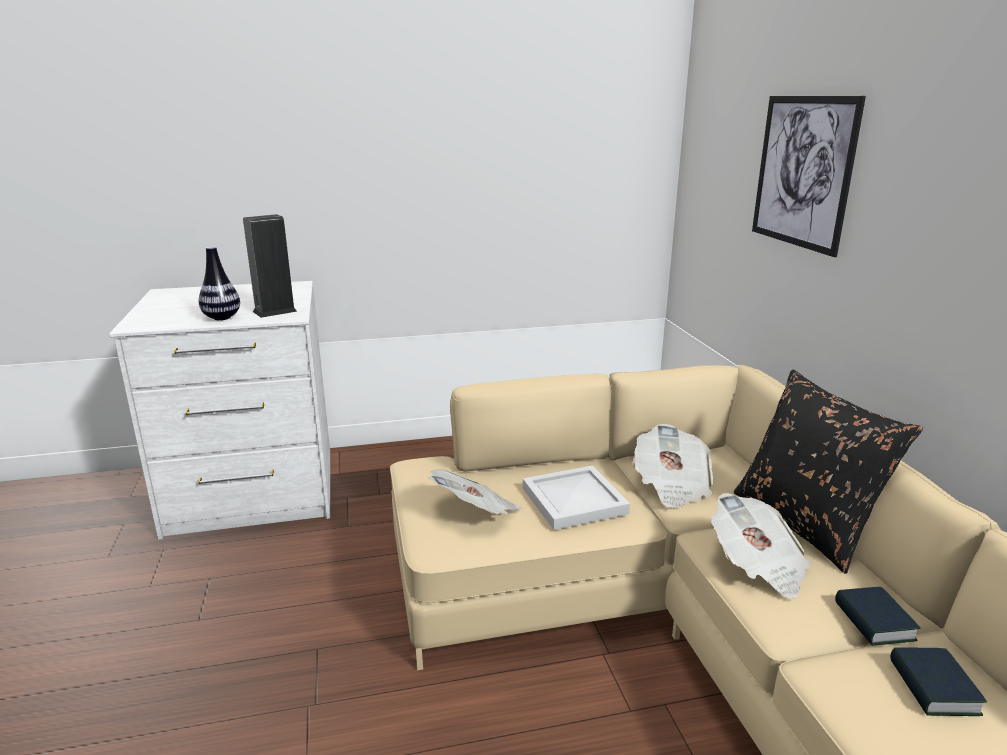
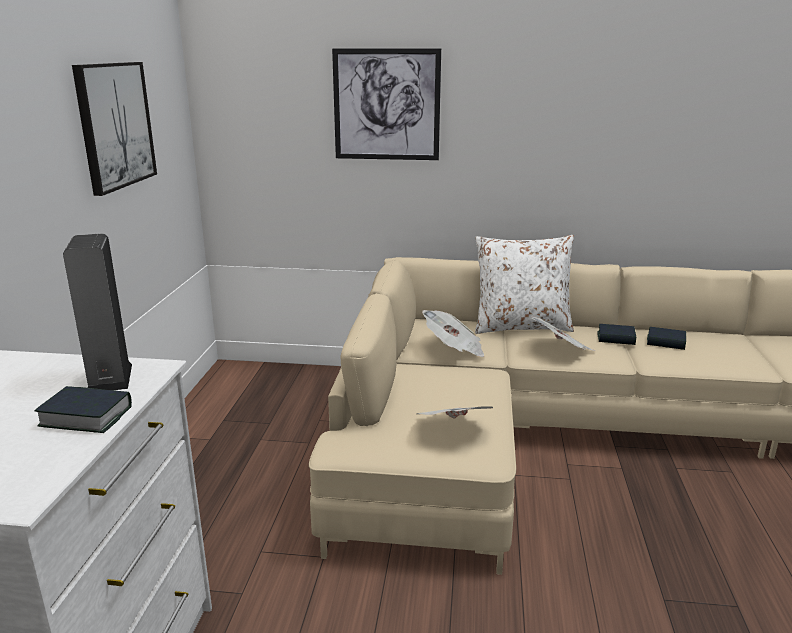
camera: 70 degrees left, 0 degrees up
vase [199,246,240,320] -> book [34,386,132,433]
white tray [523,466,630,530] -> none
black pillow [734,369,923,574] -> white pillow [475,235,574,334]
none -> picture [72,62,157,196]

